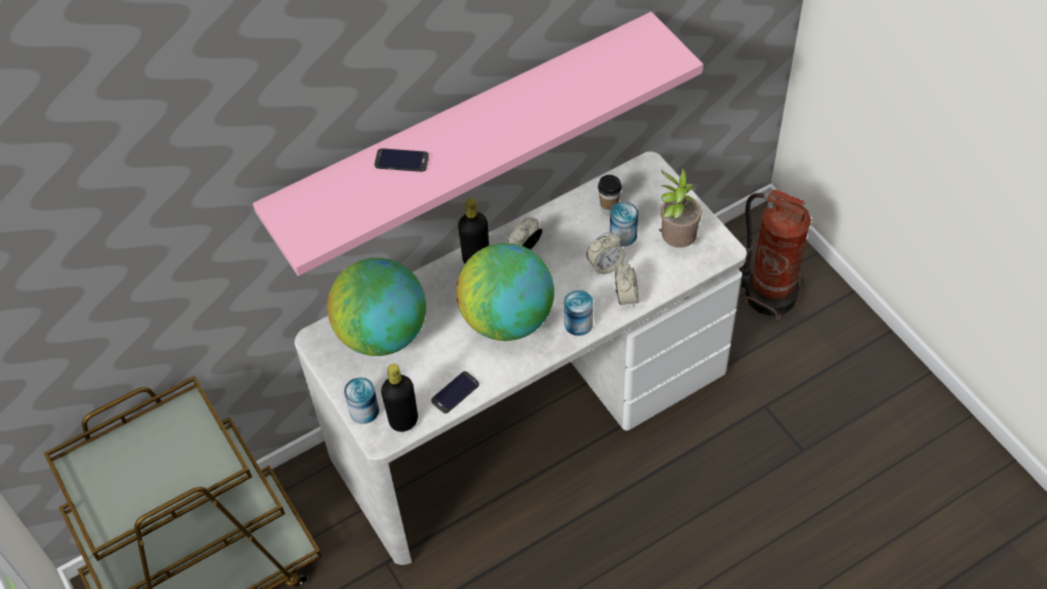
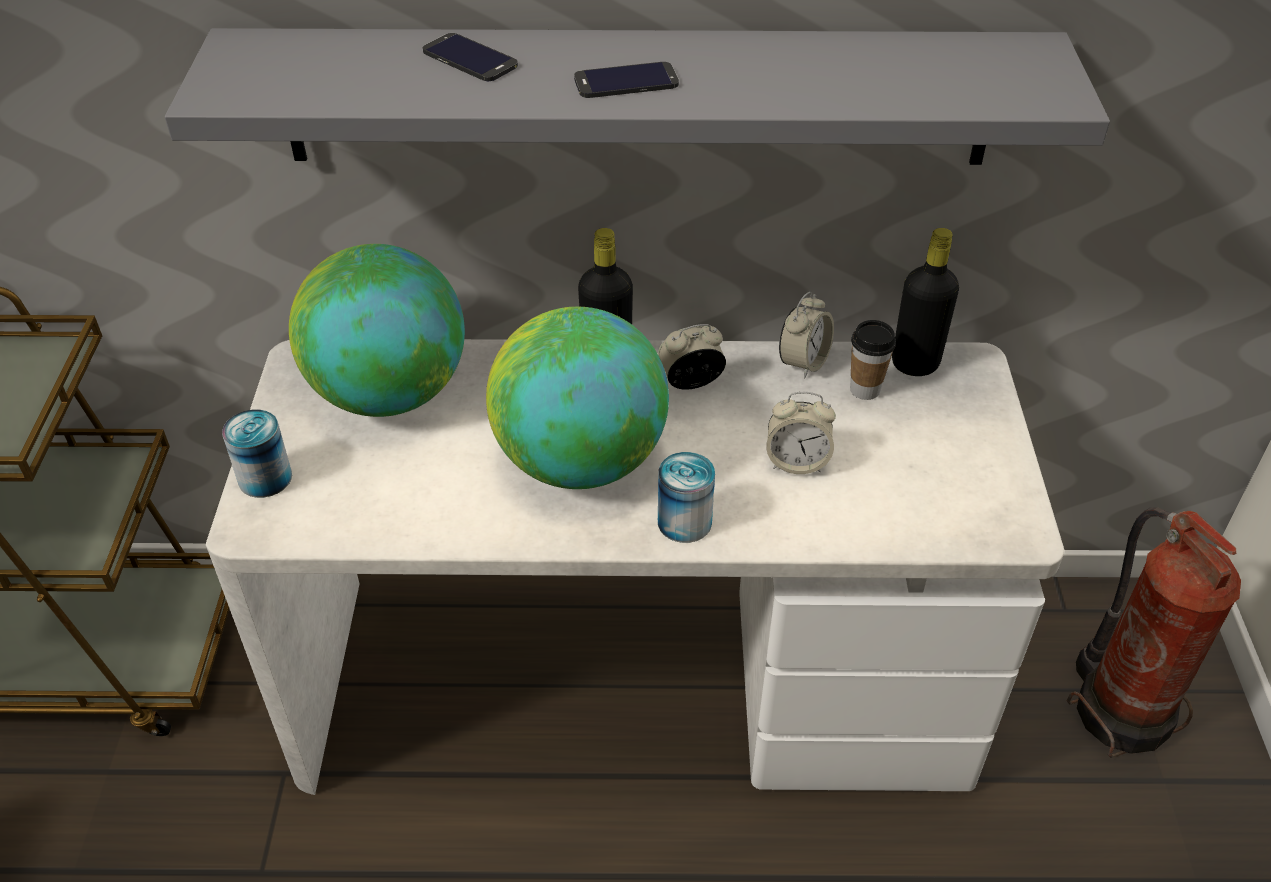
camera: 30 degrees right, 10 degrees down
pink shelf [253,12,703,276] -> grey shelf [165,28,1110,165]
black bottle [381,364,418,432] -> black bottle moved to [892,228,959,376]
phone [431,371,479,414] -> phone moved to [574,62,679,98]
can [610,202,638,246] -> none
alarm clock [615,262,638,307] -> alarm clock moved to [779,291,834,378]
potted plant [658,168,702,248] -> none

